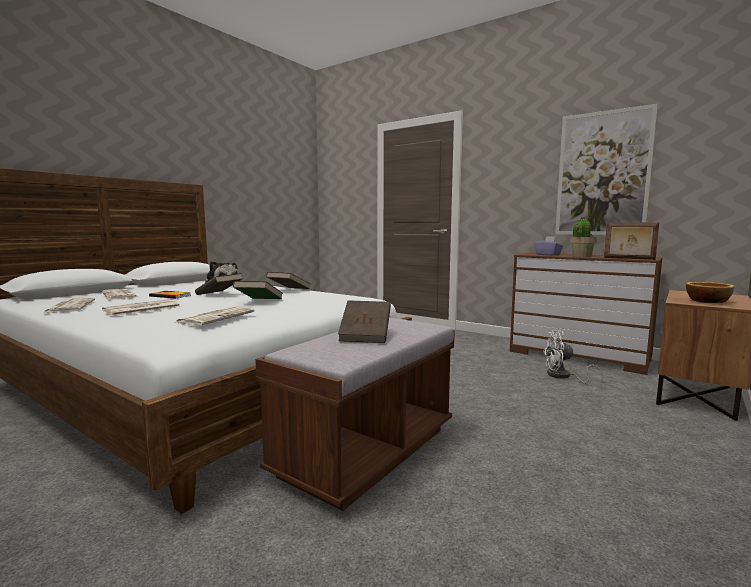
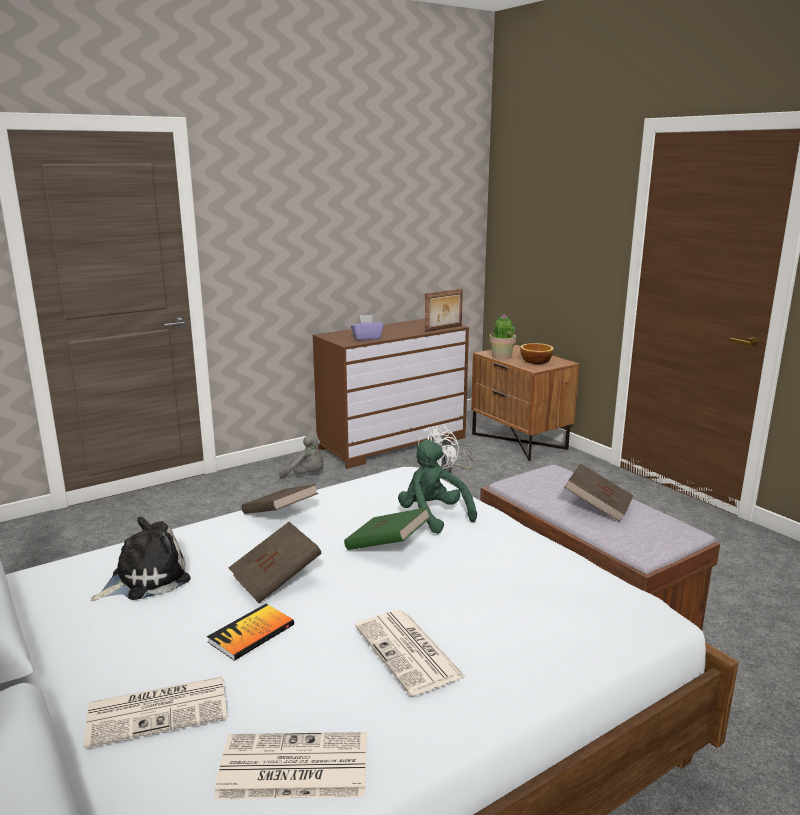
camera: 70 degrees left, 10 degrees up
newspaper [175,307,254,326] -> none
picture [555,104,658,235] -> none
potted plant [570,217,597,257] -> potted plant moved to [489,315,516,359]
none -> grey plush toy [279,432,324,479]
none -> green plush toy [398,440,477,534]

